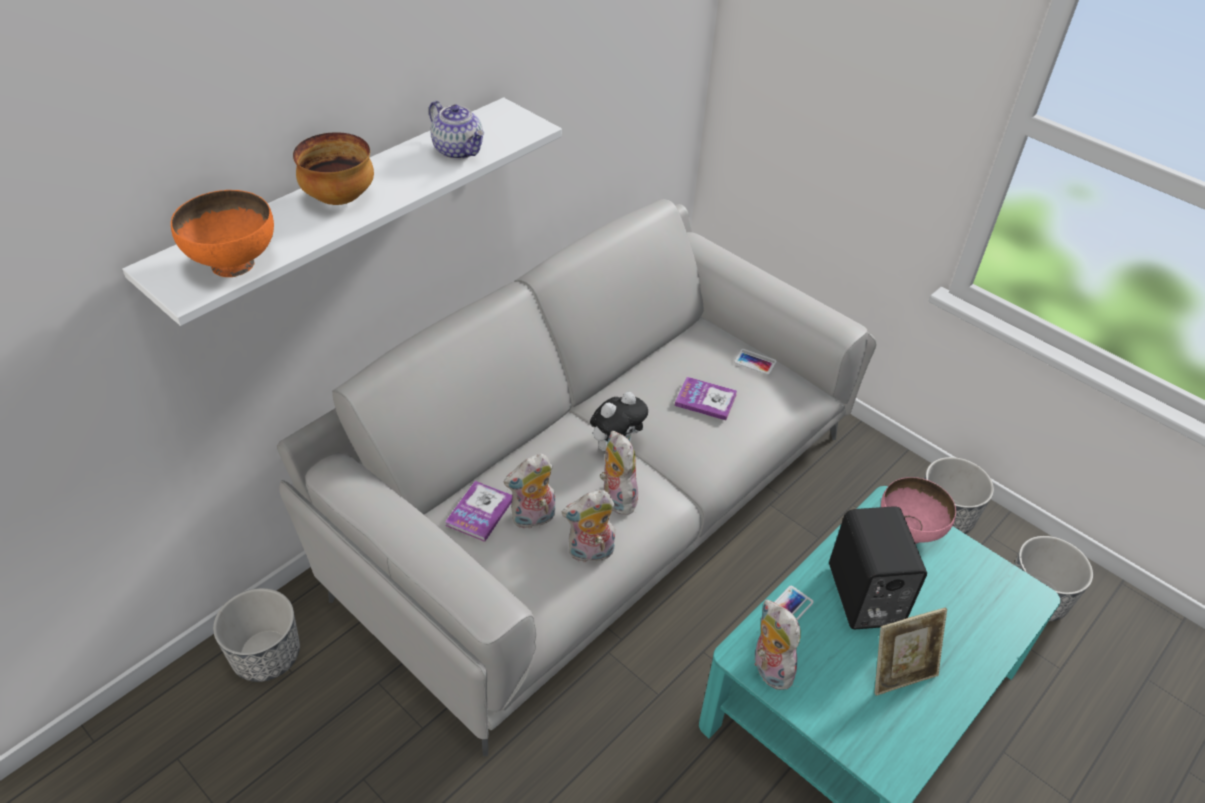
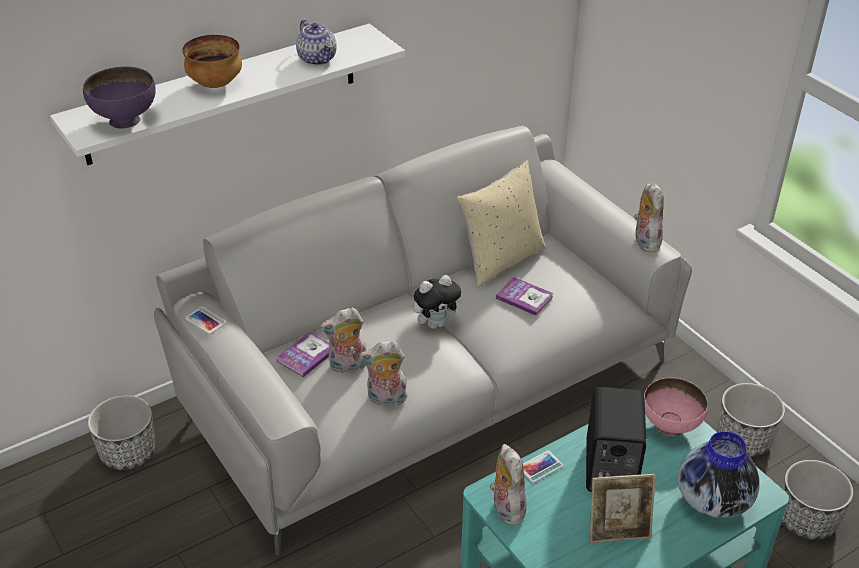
camera: 15 degrees right, 5 degrees down
orange bowl [171,190,274,277] -> purple bowl [83,66,156,129]
plush toy [600,431,638,515] -> plush toy moved to [634,182,664,253]
phone [734,349,777,375] -> phone moved to [185,307,227,334]
none -> beige pillow [456,160,546,288]
none -> vase [678,431,760,518]

